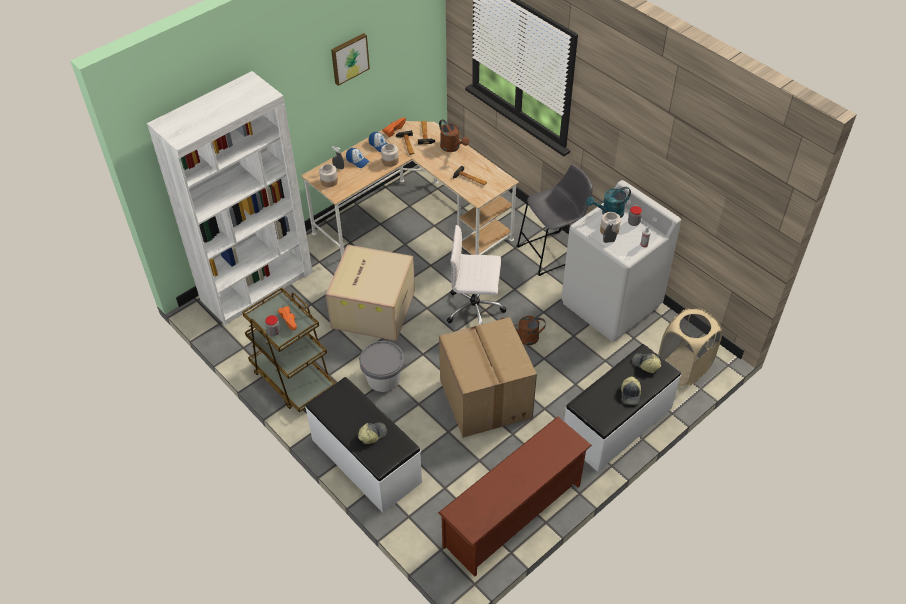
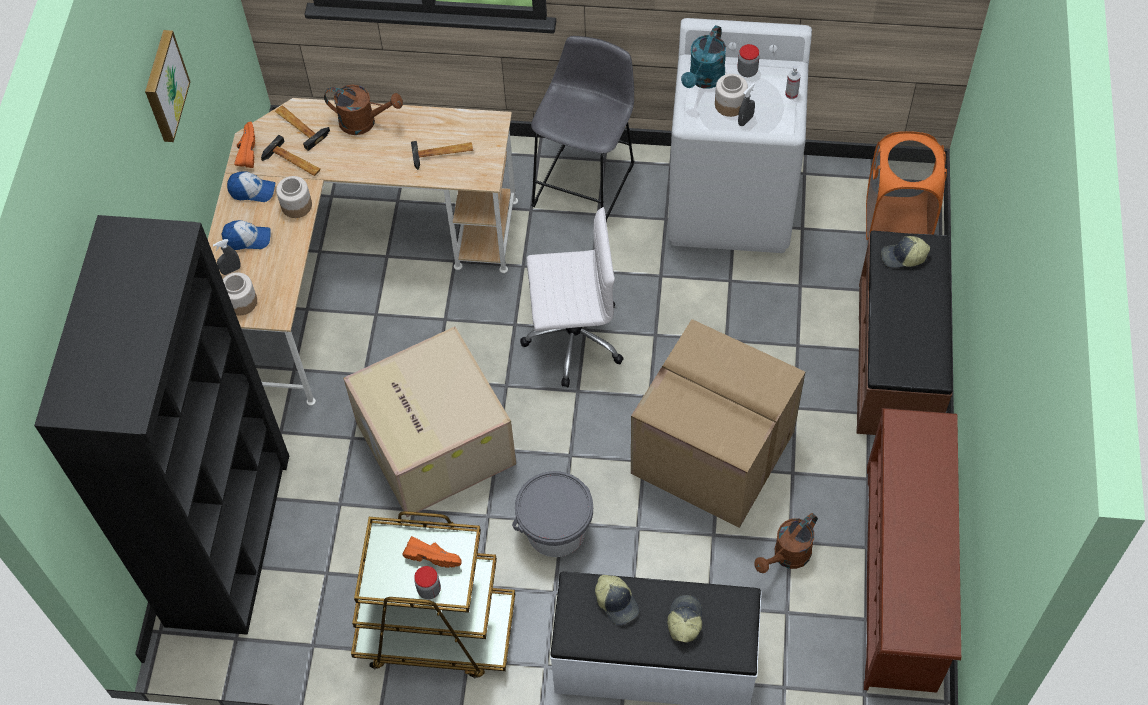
camera: 40 degrees left, 10 degrees up
white bookcase [147,71,313,325] -> black bookcase [34,215,289,635]
white office chair [447,225,506,325] -> white office chair turned 150 degrees counterclockwise [520,207,624,388]
brown watering can [500,316,546,345] -> brown watering can moved to [754,513,817,573]
white bench [564,344,681,472] -> brown bench [856,231,953,435]
cap [621,376,641,405] -> cap moved to [595,575,639,625]
beige laundry basket [658,308,722,386] -> orange laundry basket [866,131,947,240]

